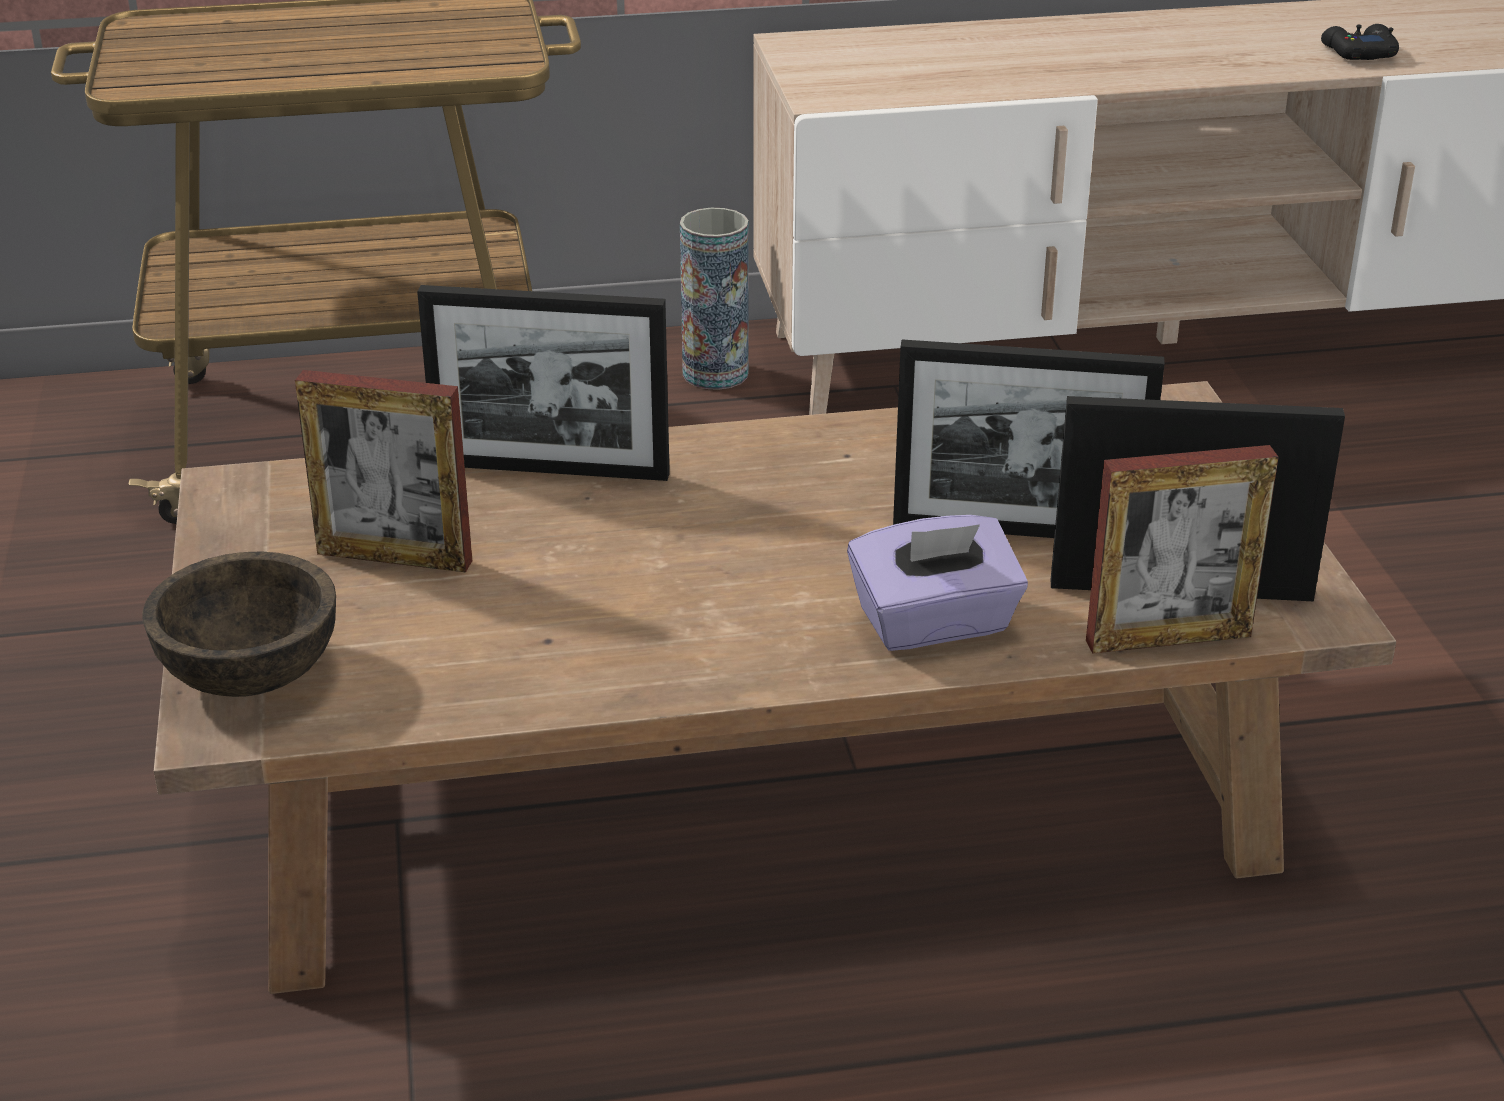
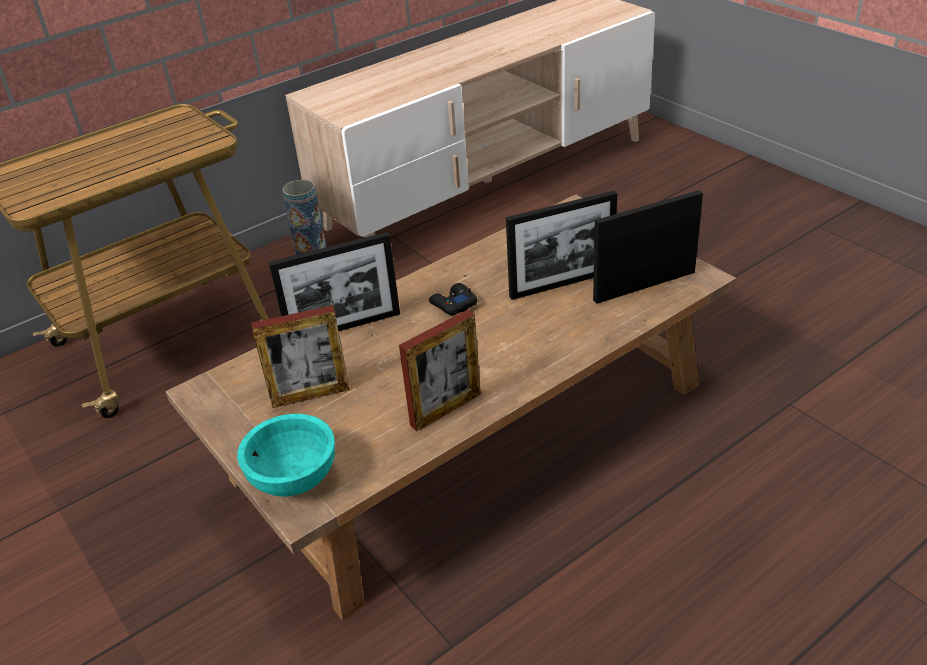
camera: 25 degrees left, 5 degrees up
brown bowl [142,551,336,697] -> turquoise bowl [237,414,335,496]
purple tissue box [847,515,1028,651] -> none
picture frame [1086,445,1278,653] -> picture frame moved to [399,310,481,431]
black game controller [1321,24,1399,60] -> black game controller moved to [429,283,477,315]

